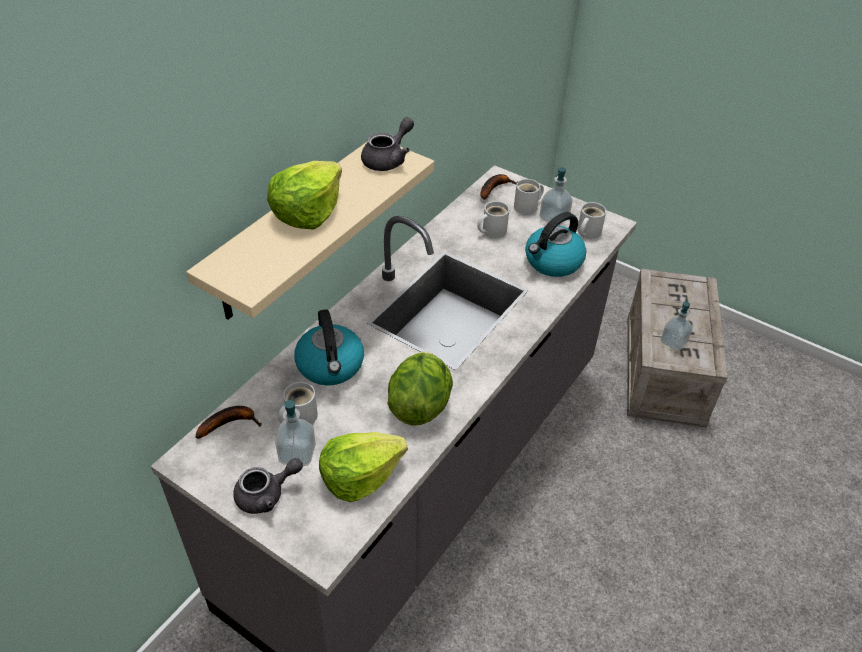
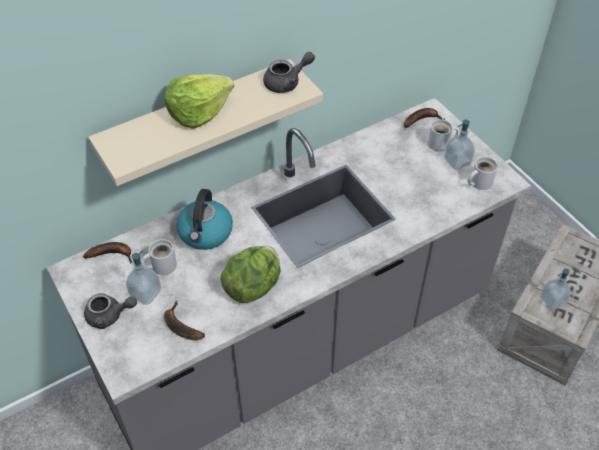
camera: 25 degrees right, 5 degrees up
lettuce [319,432,408,502] -> banana [164,301,205,340]
white mug [477,201,509,238] -> none
kettle [525,212,586,277] -> none

